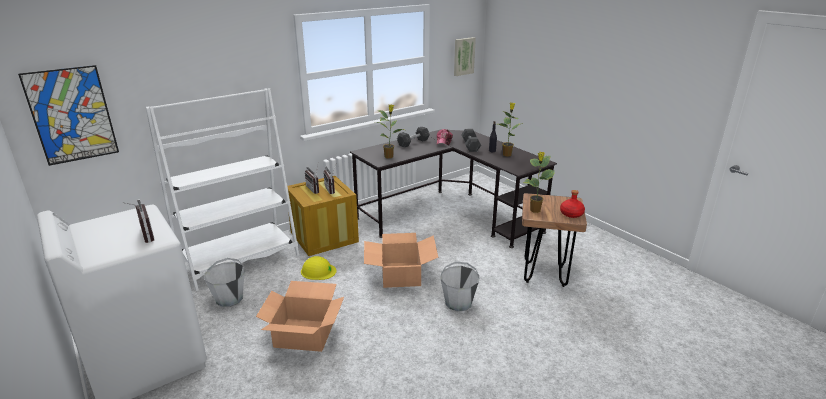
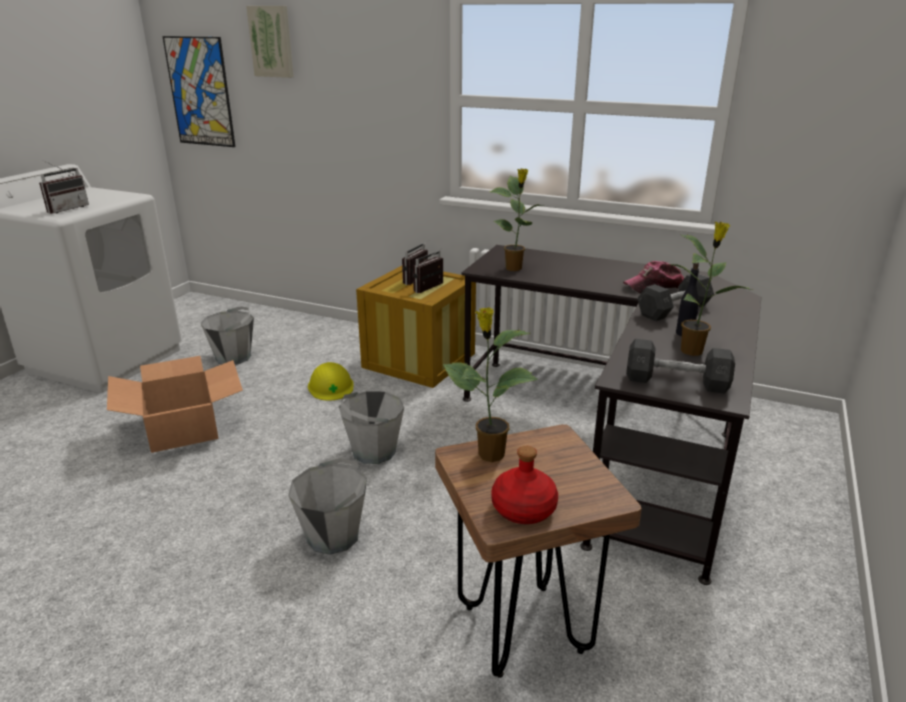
camera: 60 degrees right, 0 degrees up
white bookcase [146,88,299,291] -> none
cardboard box [364,233,438,288] -> grey bucket [339,391,404,464]
grey dumbbell [397,126,430,148] -> grey dumbbell moved to [626,339,735,394]
picture [454,37,476,76] -> picture moved to [246,6,294,78]

